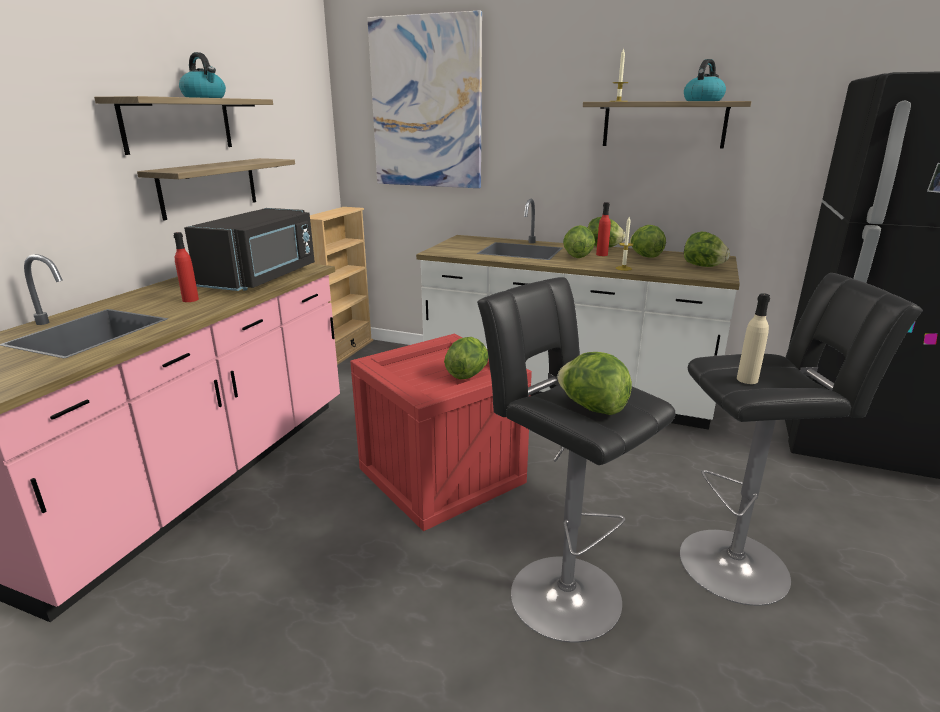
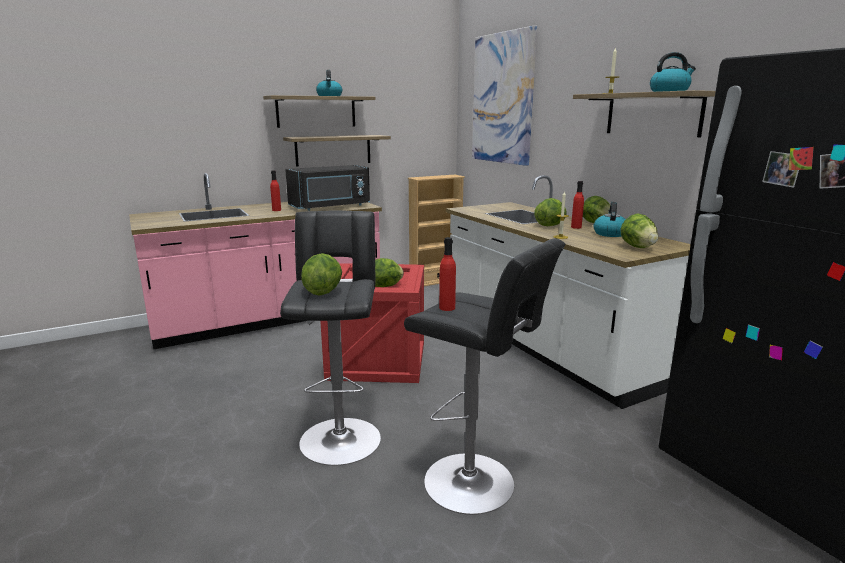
camera: 40 degrees right, 5 degrees down
lettuce [630,225,666,258] -> kettle [593,202,626,237]
beige bottle [737,293,770,384] -> red bottle [439,237,456,311]

